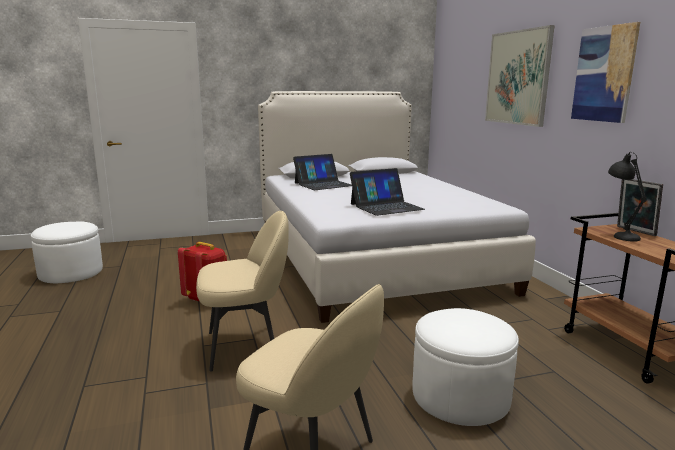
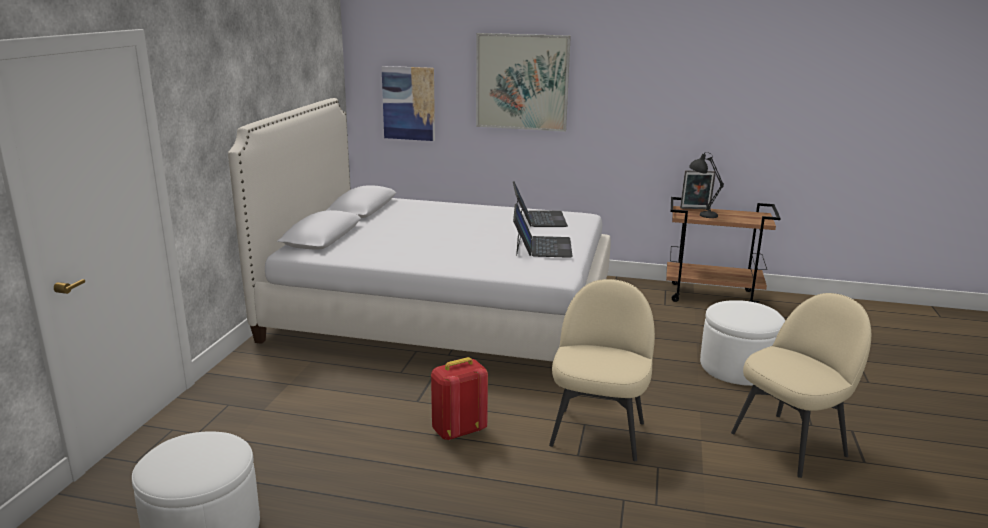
camera: 60 degrees left, 5 degrees up
laptop [293,154,352,190] -> laptop moved to [513,181,568,227]
picture [571,22,640,123] -> picture moved to [381,66,435,141]

